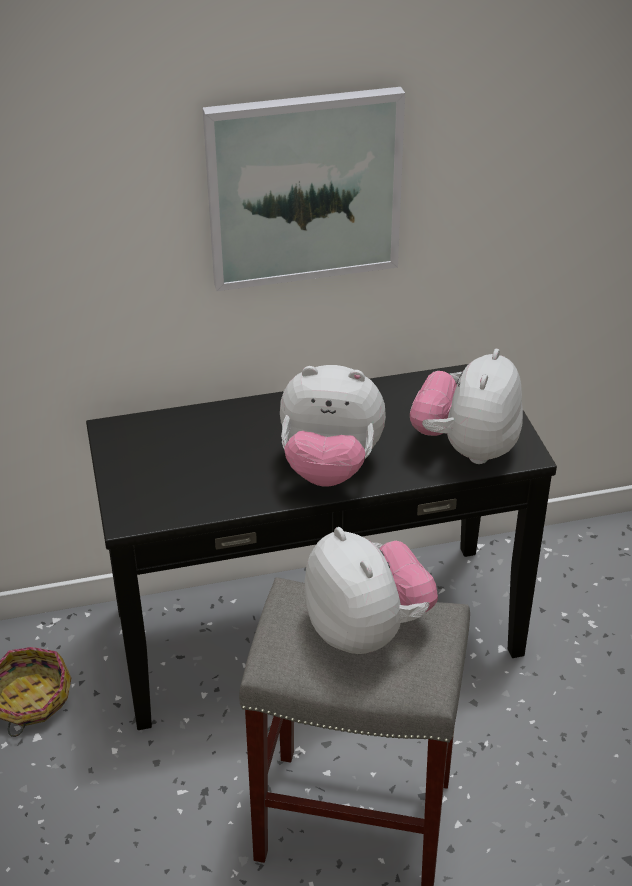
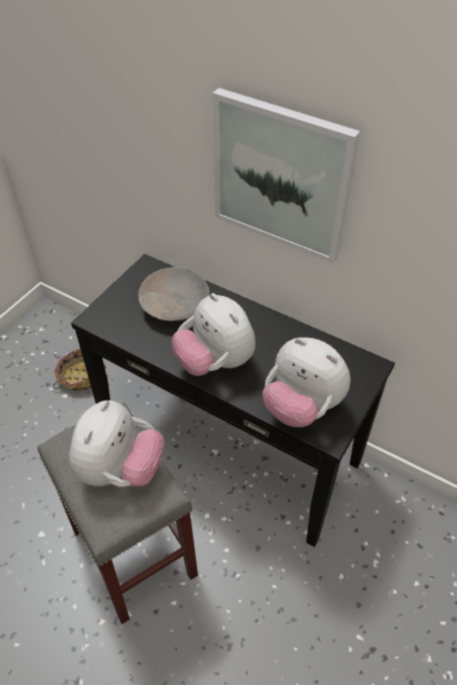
camera: 45 degrees right, 10 degrees up
plush toy [410,349,523,464] -> plush toy turned 120 degrees counterclockwise [263,337,351,427]
none -> beige bowl [138,267,209,321]

